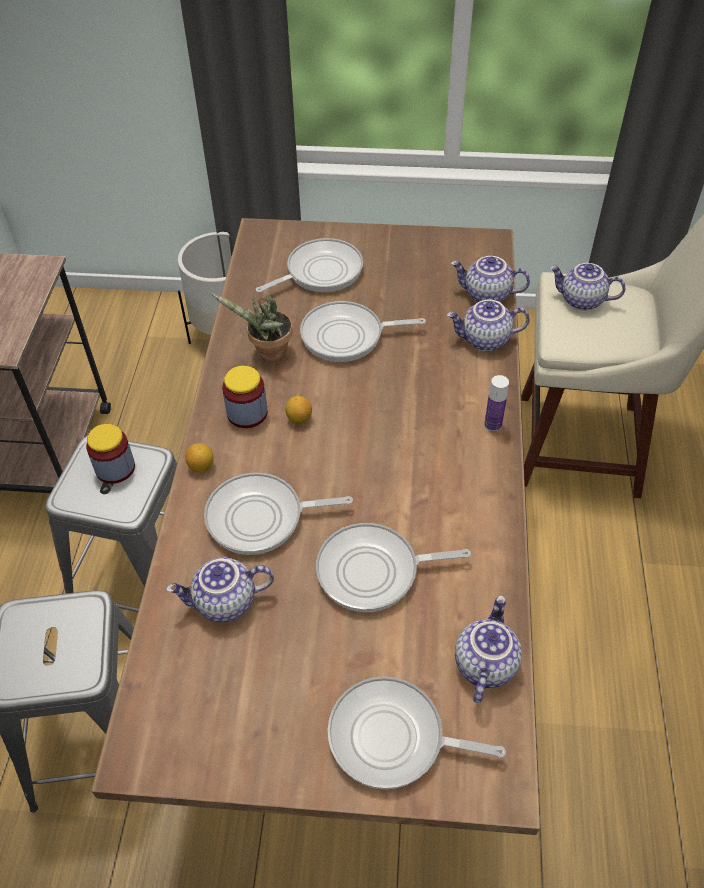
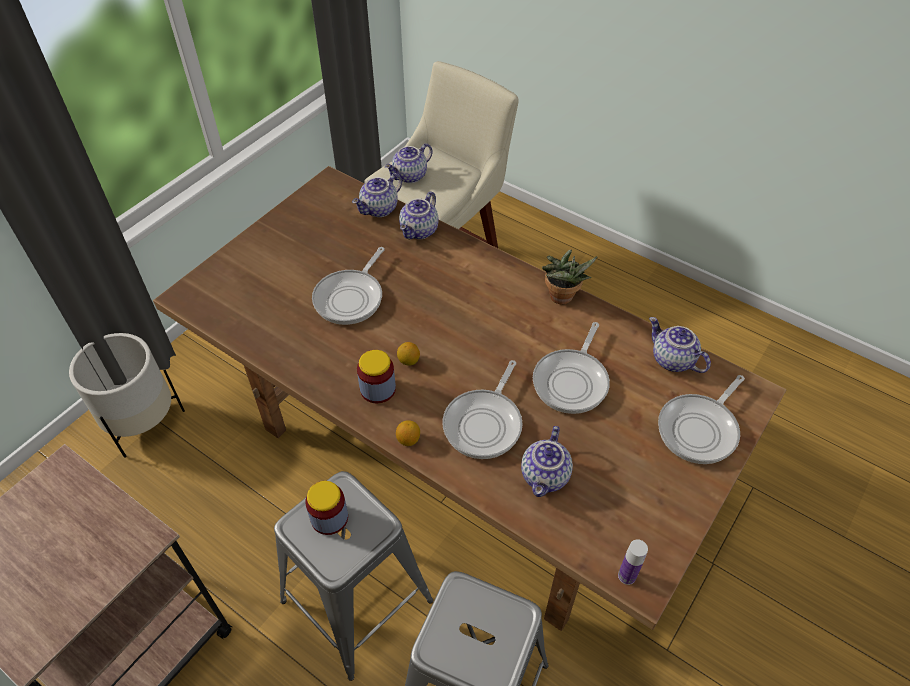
camera: 60 degrees left, 0 degrees up
potted plant [211,293,292,362] -> potted plant moved to [542,250,598,305]
frying pan [256,238,363,293] -> none
bottle [484,375,509,432] -> bottle moved to [618,539,648,585]

